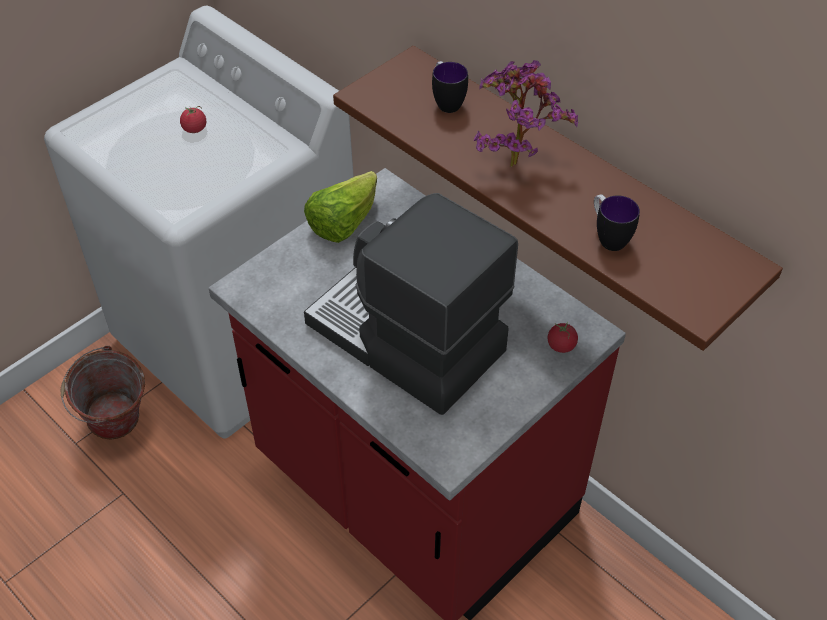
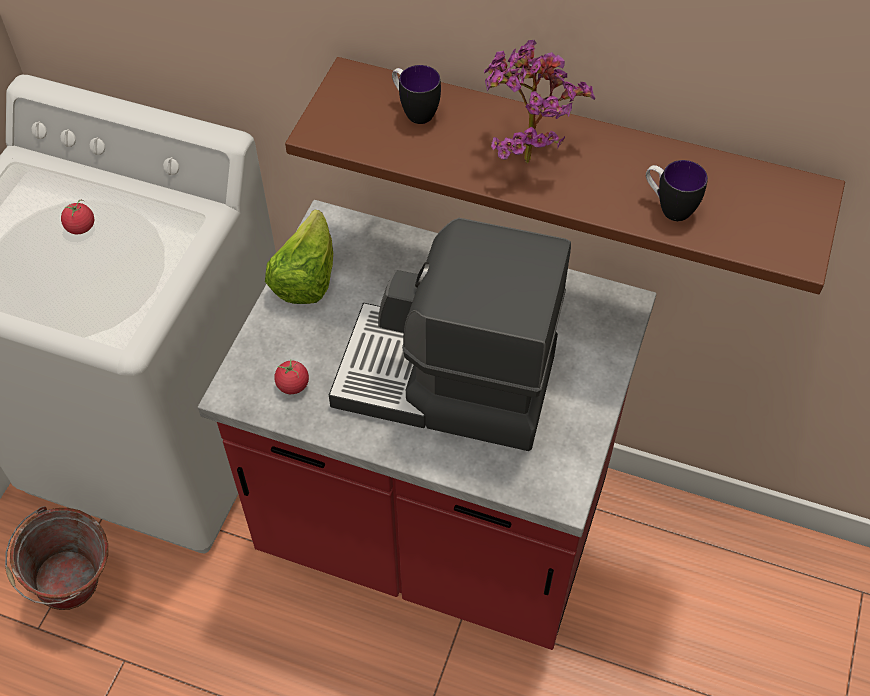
camera: 25 degrees left, 5 degrees up
tomato [548,322,578,353] -> tomato moved to [274,359,309,394]

